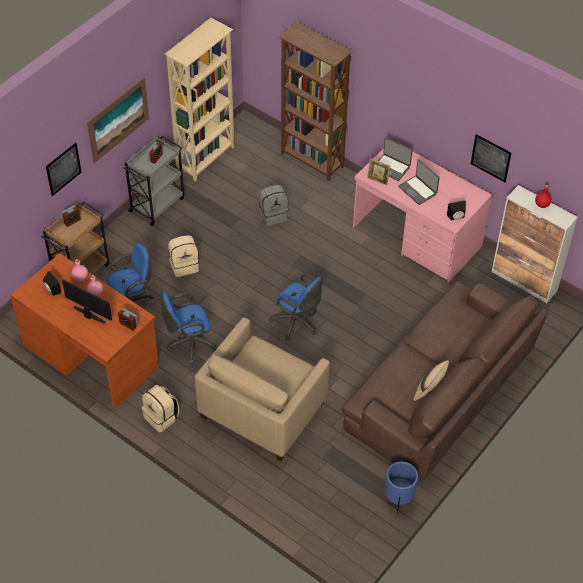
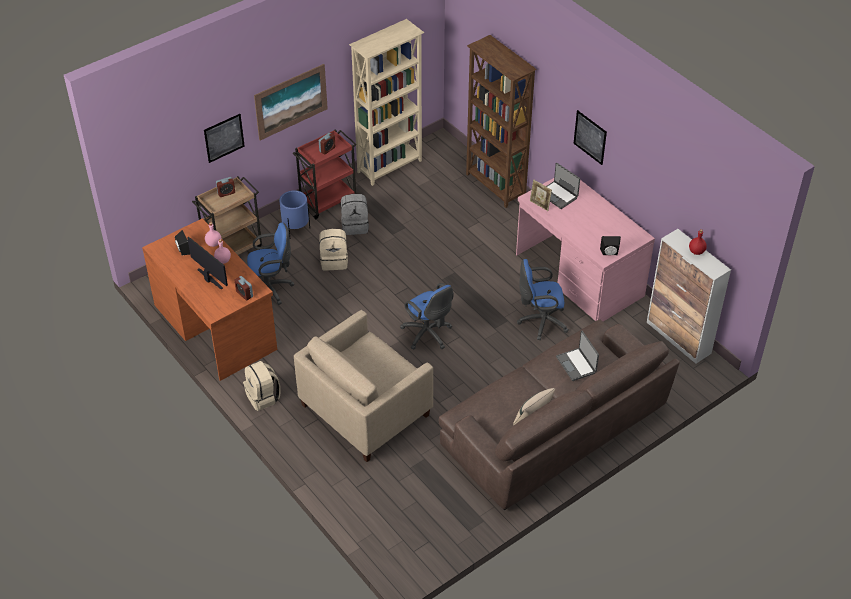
camera: 15 degrees right, 5 degrees down
grey cart [123,136,184,226] -> red cart [293,129,356,219]
blue office chair [161,291,218,363] -> blue office chair moved to [517,259,569,340]
grey backpack [259,185,288,226] -> grey backpack moved to [341,194,369,235]
blue planter [384,462,418,513] -> blue planter moved to [279,190,310,235]
laptop [398,159,440,205] -> laptop moved to [556,331,599,381]
picture [471,134,511,182] -> picture moved to [574,110,607,165]

